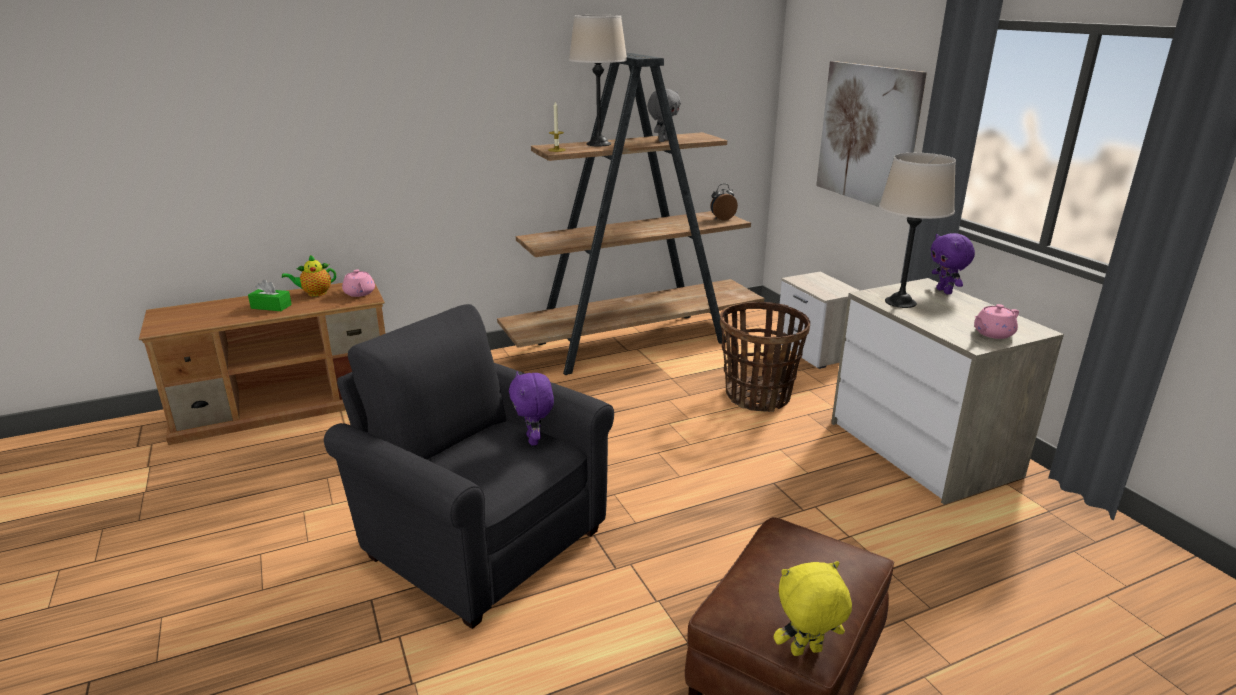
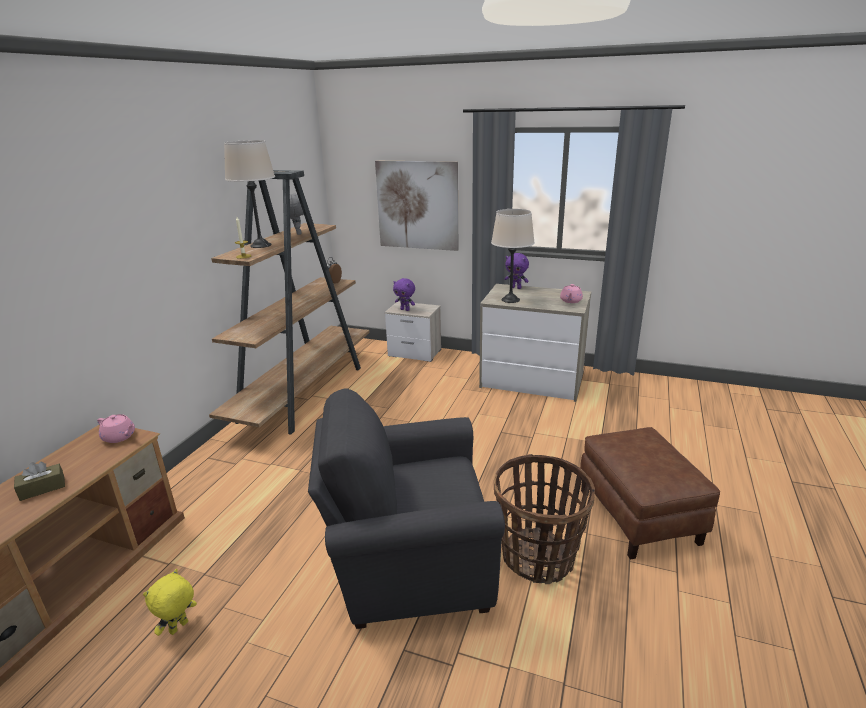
camera: 45 degrees left, 0 degrees up
green tissue box [248,280,292,311] -> brown tissue box [14,462,65,501]
teapot [282,255,336,297] -> none
purple plush toy [509,372,554,445] -> purple plush toy moved to [393,278,415,311]
basket [720,302,810,412] -> basket moved to [494,454,595,584]
yellow plush toy [774,561,852,656] -> yellow plush toy moved to [143,569,197,636]

